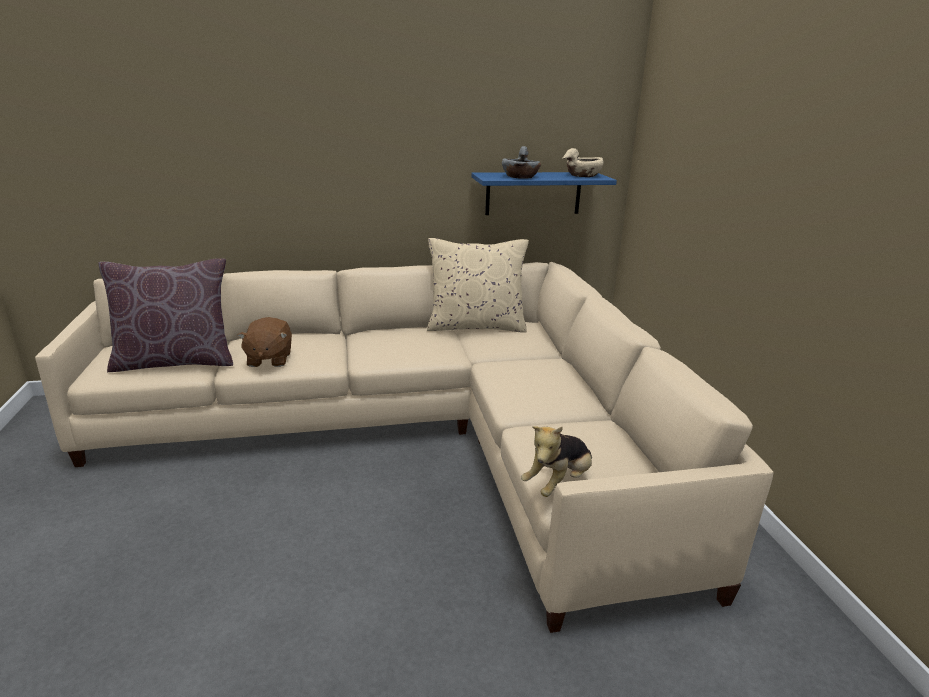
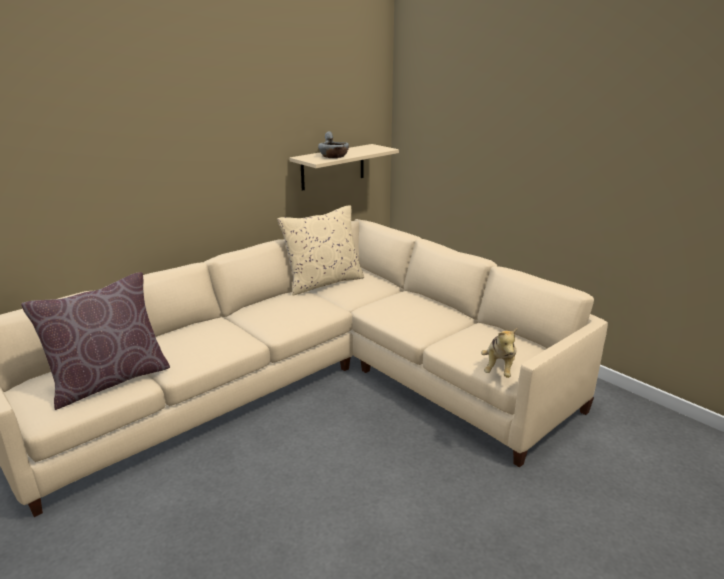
camera: 30 degrees left, 0 degrees up
brown plush toy [237,317,292,367] -> none
blue shelf [471,172,617,215] -> beige shelf [290,144,399,191]
beige bowl [562,148,604,177] -> none

